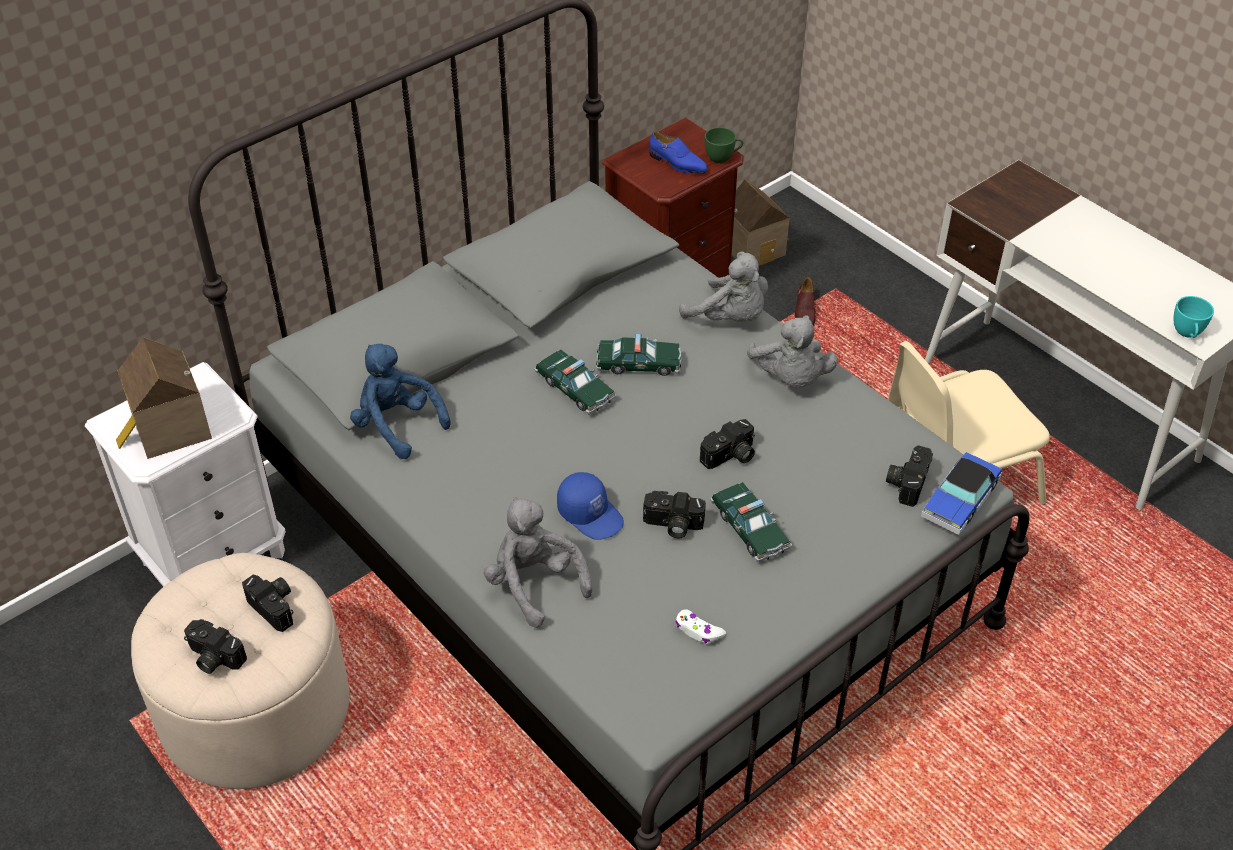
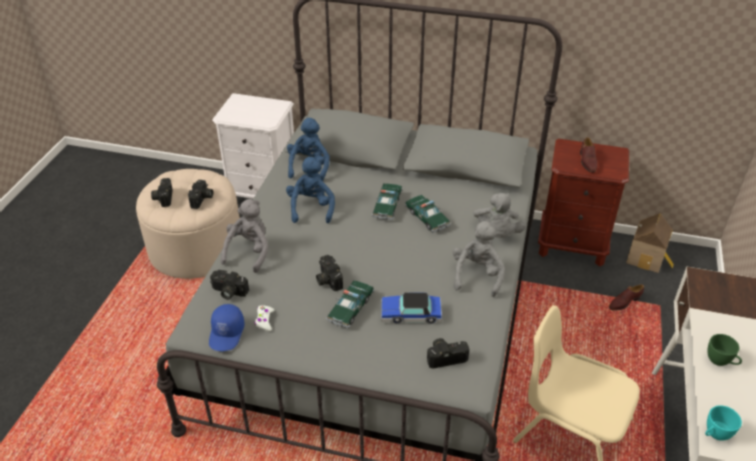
camera: 55 degrees right, 5 degrees down
toy house [116,337,212,459] -> none
blue cap [557,472,624,540] -> blue cap moved to [209,304,244,351]
blue shoe [650,131,708,174] -> brown shoe [580,137,597,173]
camera [700,419,755,469] -> camera moved to [210,270,249,300]
green cup [705,127,743,163] -> green cup moved to [708,334,742,366]
grey plush toy [747,315,838,388] -> grey plush toy turned 150 degrees clockwise [453,221,505,297]
toy car [921,452,1002,535] -> toy car moved to [381,293,442,324]
none -> blue plush toy [286,157,335,223]

